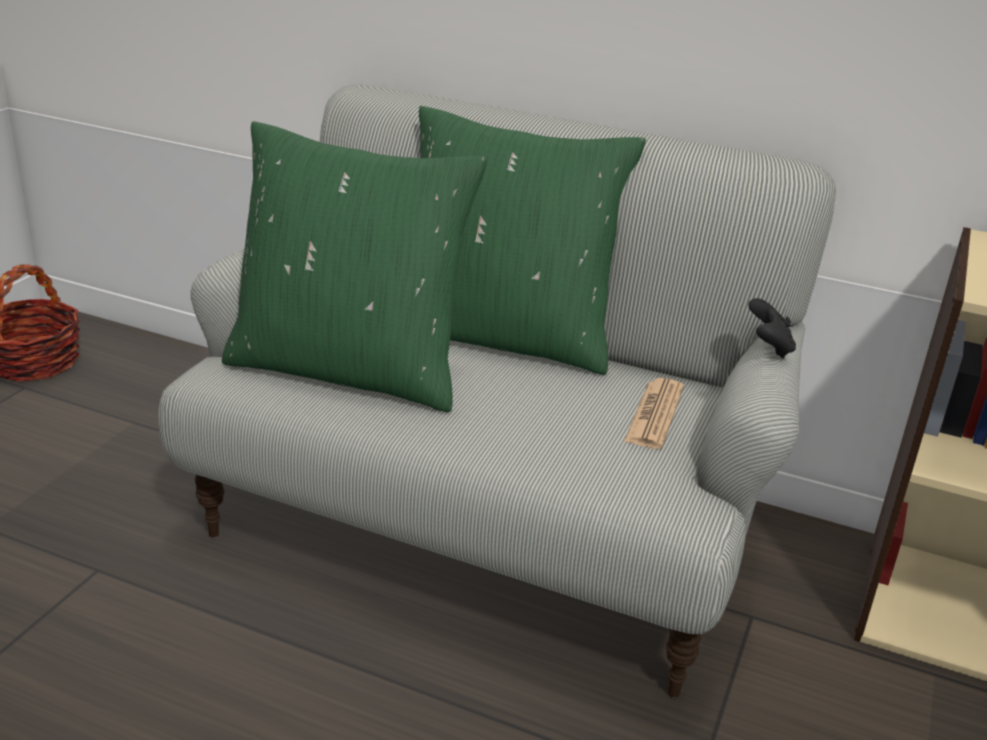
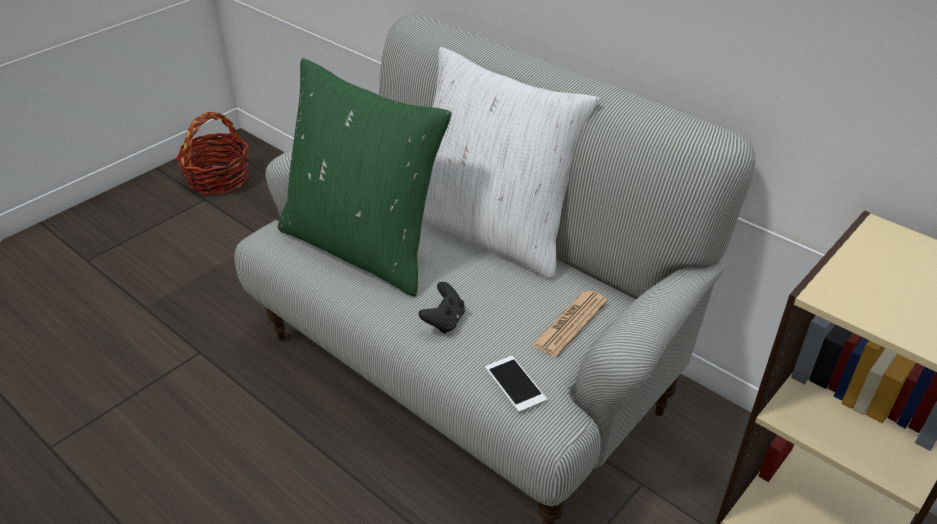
camera: 20 degrees right, 10 degrees up
green pillow [419,106,646,375] -> white pillow [422,47,600,279]
black game controller [748,298,796,358] -> black game controller moved to [419,282,465,334]
none -> phone [485,356,547,412]

